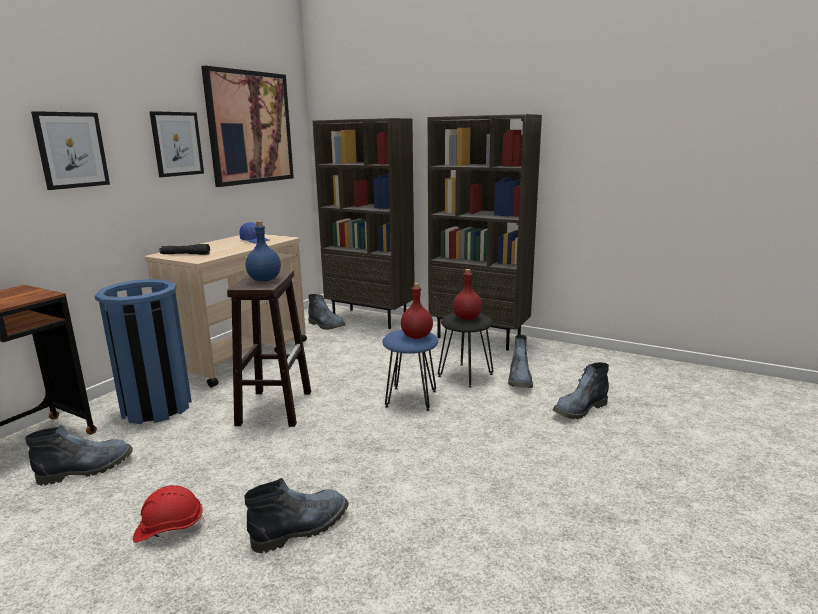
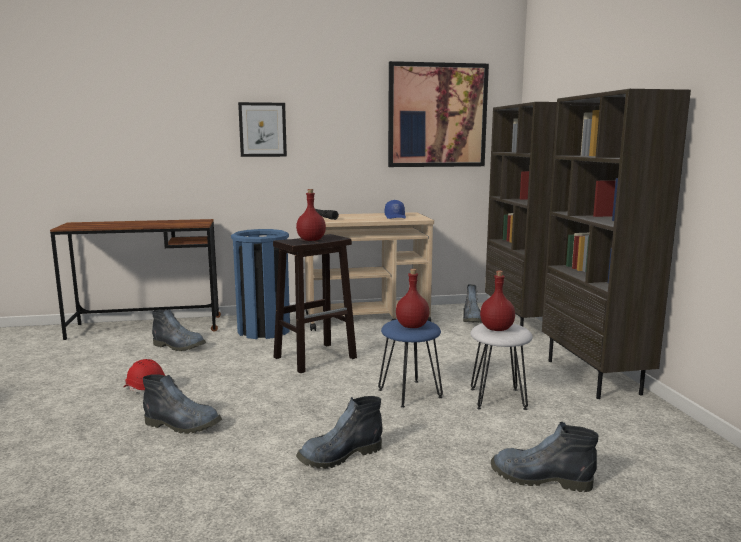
camera: 50 degrees right, 5 degrees down
picture [149,111,204,177] -> none
blue bottle [245,221,281,281] -> red bottle [296,189,326,241]
black stool [438,312,494,388] -> white stool [471,323,533,410]
boot [508,335,533,388] -> boot moved to [296,396,383,469]

